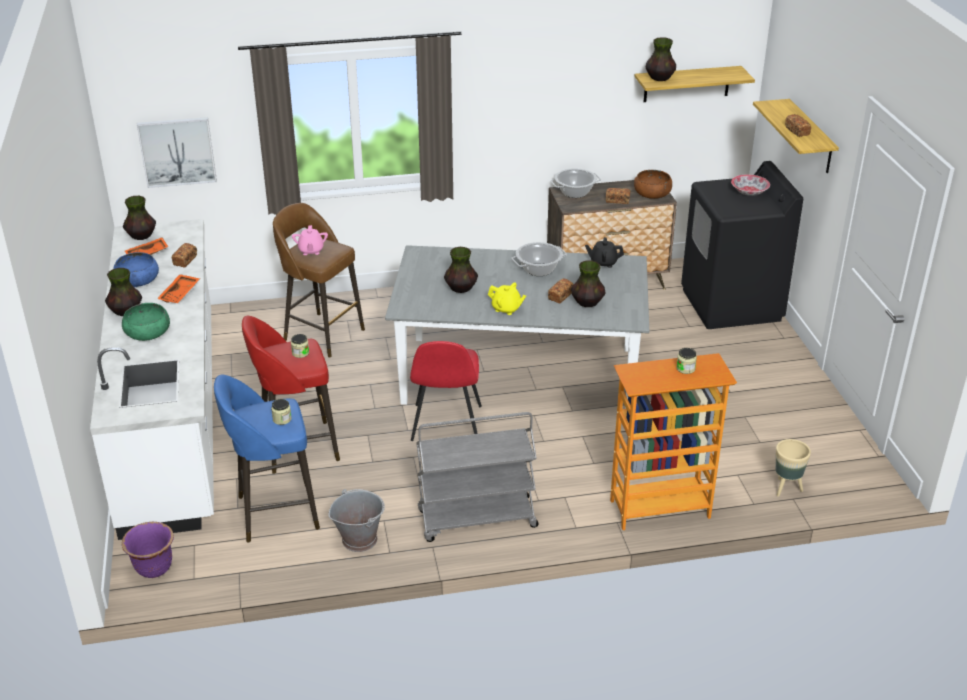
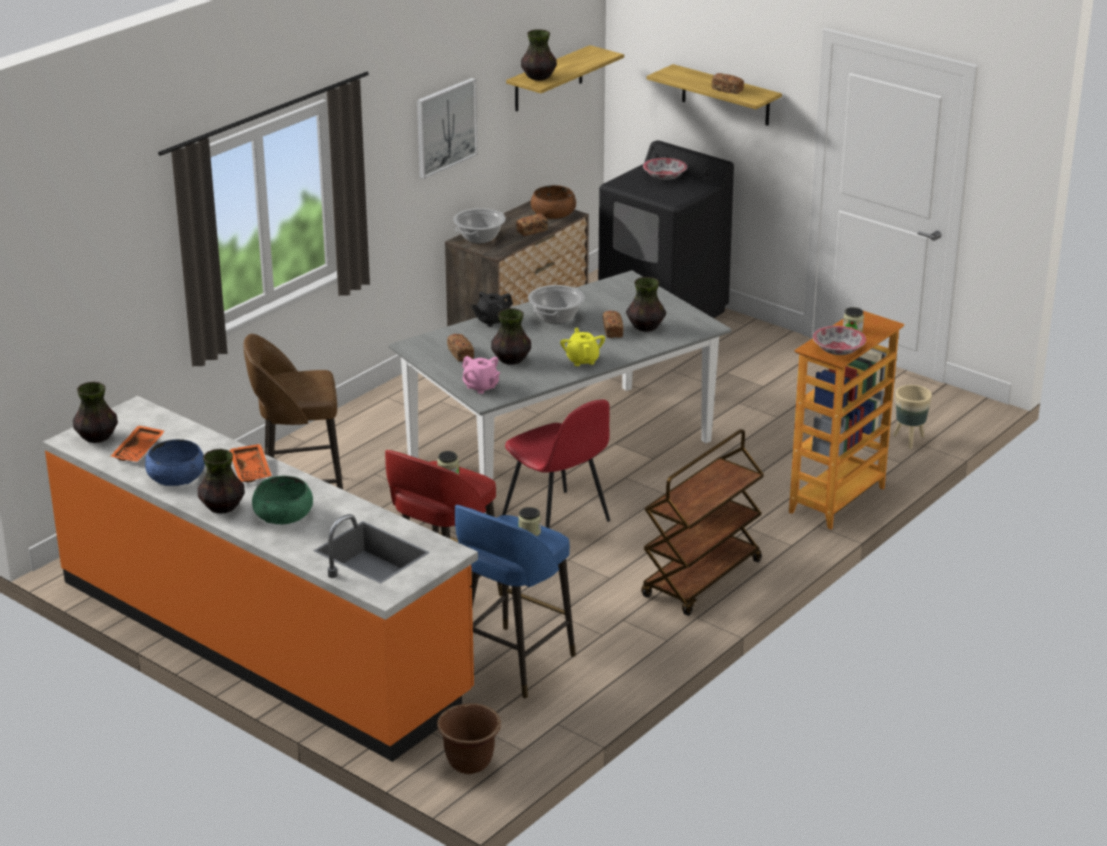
camera: 40 degrees left, 5 degrees down
white counter [90,219,214,540] -> orange counter [43,396,478,762]
purple planter [122,522,174,578] -> brown planter [437,703,501,774]
picture [137,117,217,188] -> picture moved to [417,78,478,179]
bread [172,243,197,267] -> bread moved to [447,334,474,362]
pink teapot [292,225,328,255] -> pink teapot moved to [462,356,500,394]
grey bucket [328,489,385,552] -> none
grey cart [416,412,539,542] -> brown cart [642,429,764,616]
yellow teapot [488,283,526,315] -> yellow teapot turned 90 degrees counterclockwise [560,328,605,366]
black teapot [585,237,624,268] -> black teapot moved to [471,292,513,327]
none -> bowl [813,326,866,355]

